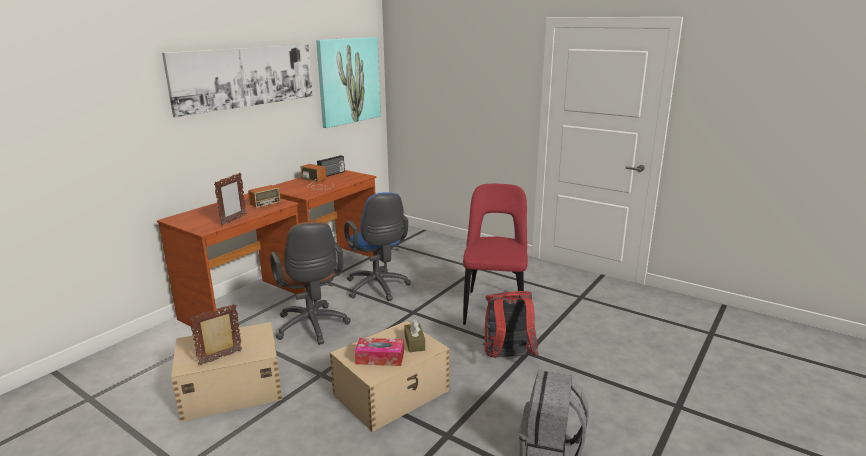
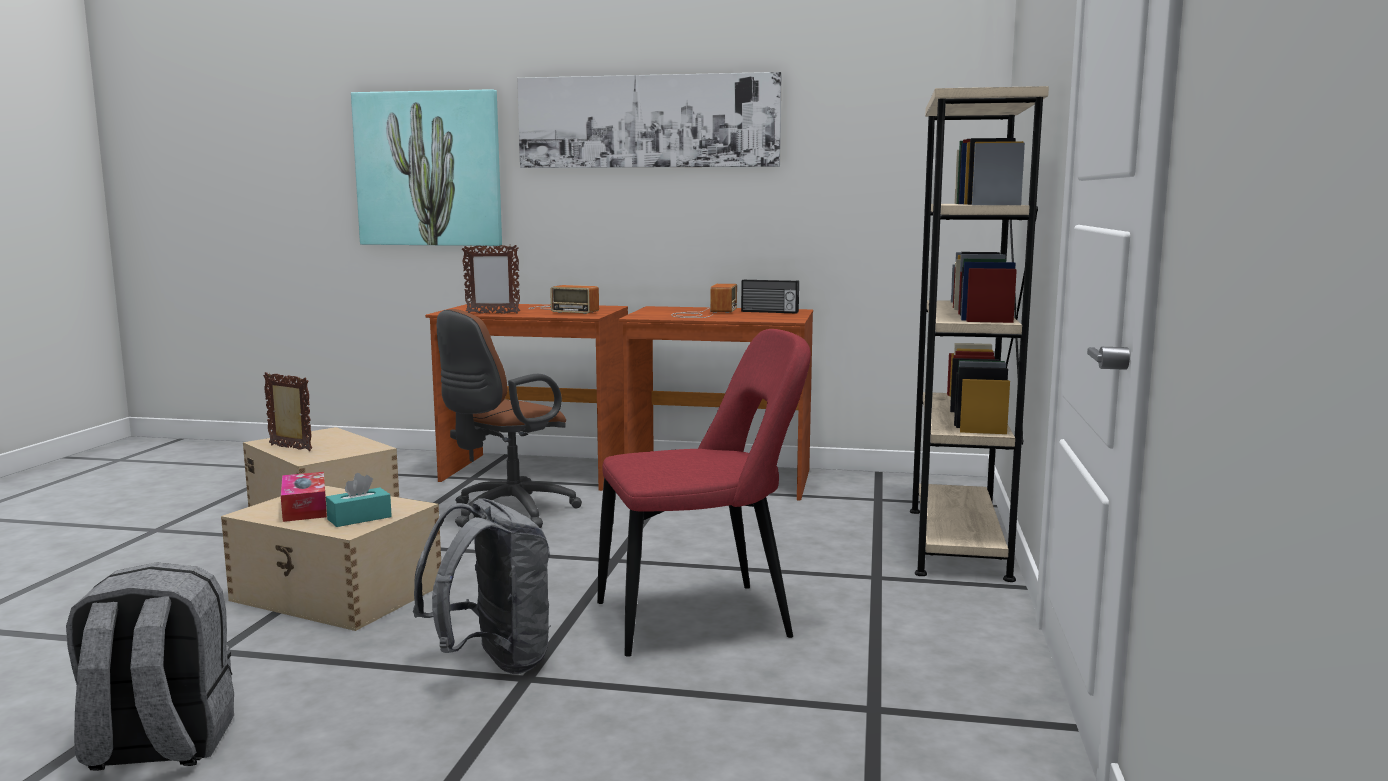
camera: 65 degrees right, 10 degrees down
picture [316,37,381,128] -> picture moved to [351,89,502,246]
blue office chair [344,192,411,301] -> none
brown tissue box [404,320,425,352] -> turquoise tissue box [326,473,392,527]
red backpack [483,291,539,359] -> grey backpack [413,498,551,674]
none -> beige bookcase [910,86,1049,582]

